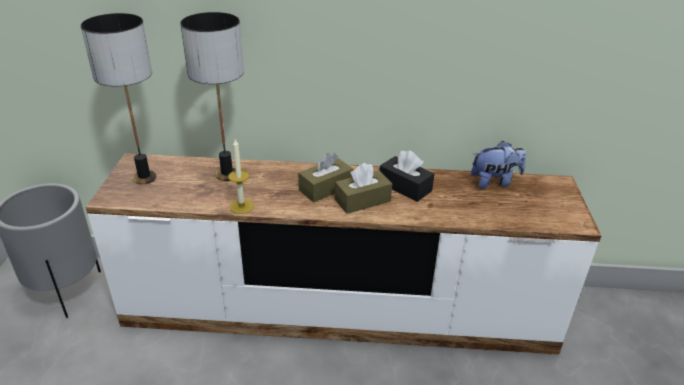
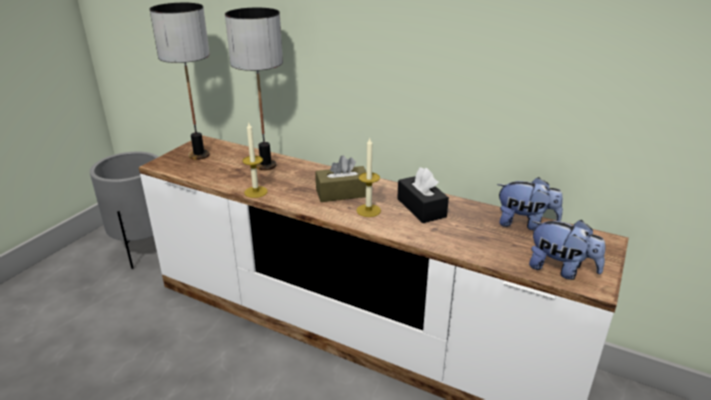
camera: 25 degrees right, 5 degrees down
brown tissue box [335,163,392,214] -> candle [356,138,381,217]
none -> plush toy [529,220,605,280]

